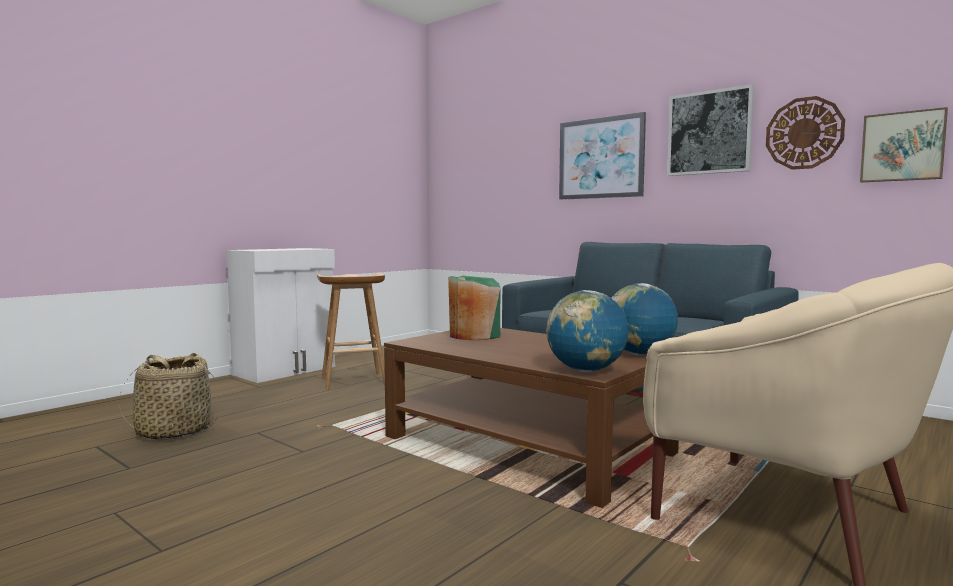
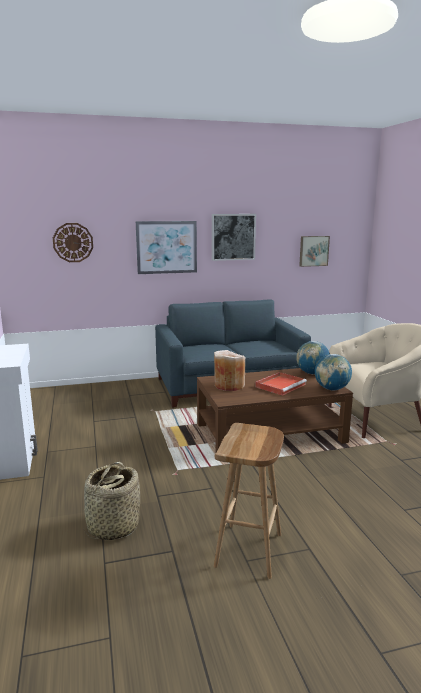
camera: 55 degrees left, 10 degrees up
brown stool [317,273,385,390] -> brown stool moved to [214,423,284,579]
green vase [448,276,501,341] -> beige vase [214,350,245,391]
wall clock [766,96,845,170] -> wall clock moved to [53,223,93,262]
none -> red tray [255,372,307,396]

